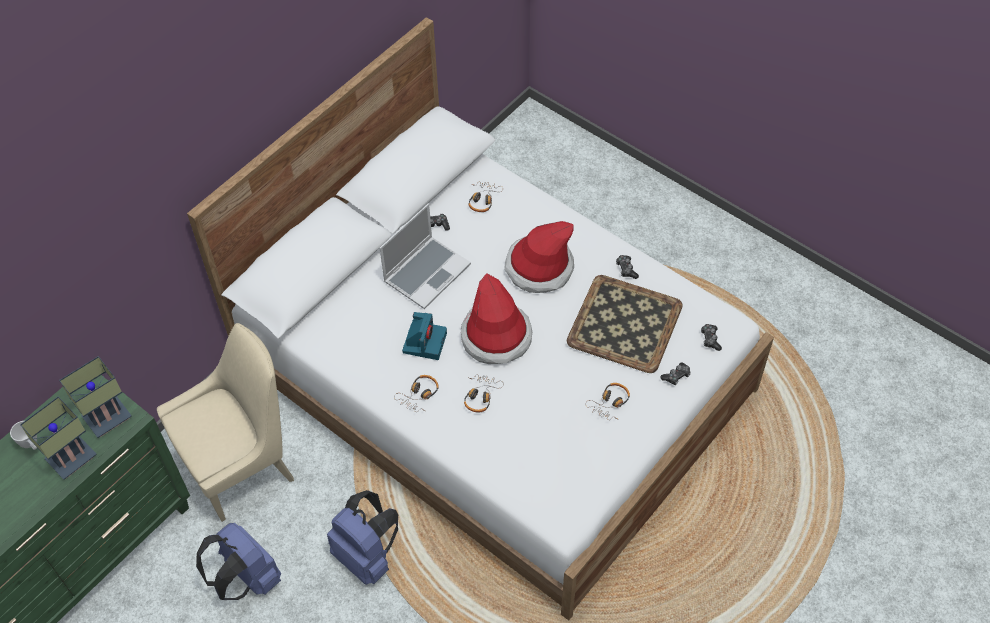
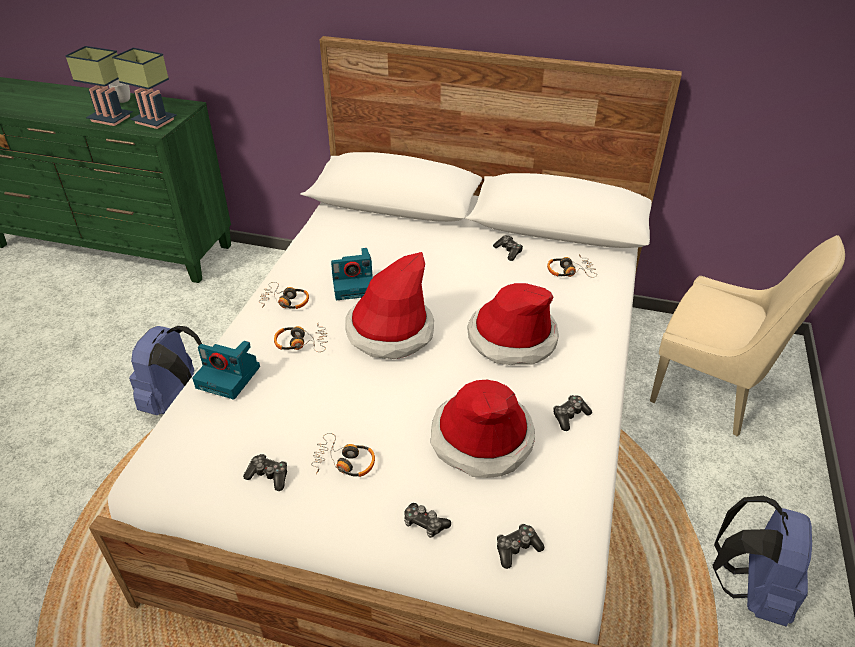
camera: 65 degrees right, 15 degrees down
beige chair [157,323,294,522] -> beige chair moved to [650,235,845,436]
blue backpack [196,523,281,600] -> blue backpack moved to [713,496,812,627]
laptop [380,204,471,309] -> none
tray [567,275,683,373] -> hat [431,380,535,478]
none -> camera [192,341,260,400]
none -> game controller [243,454,287,491]

